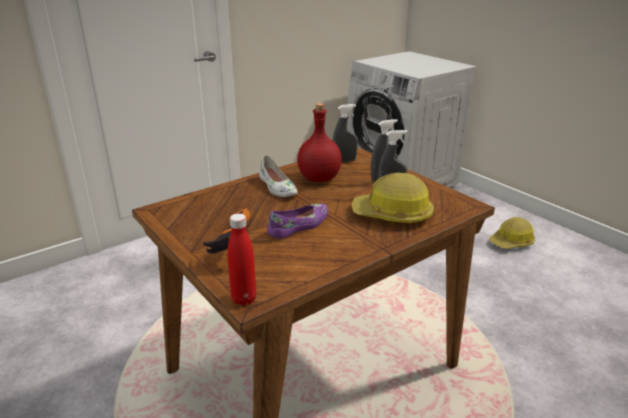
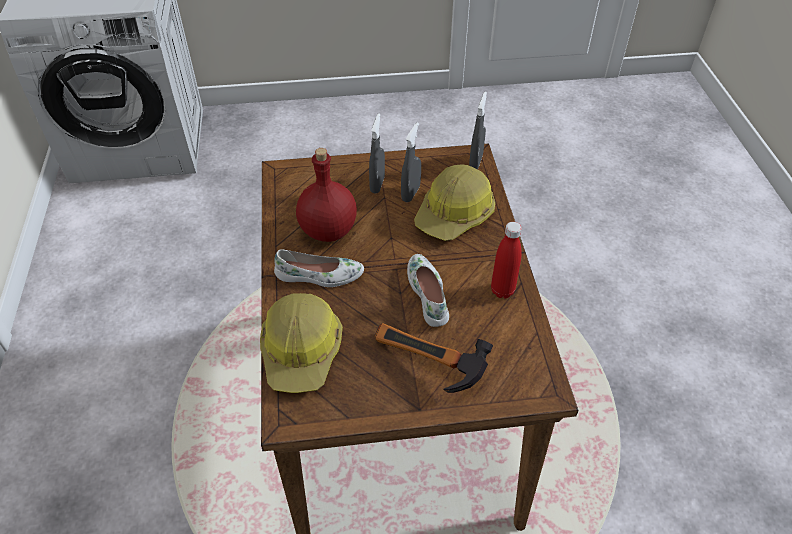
camera: 60 degrees left, 20 degrees up
red bottle [228,213,256,305] -> red bottle moved to [491,222,522,298]
purple shoe [267,204,329,239] -> white shoe [407,254,449,327]
grey spray bottle [333,104,358,163] -> grey spray bottle moved to [469,92,487,169]
hard hat [489,217,535,249] -> hard hat moved to [260,293,343,393]

